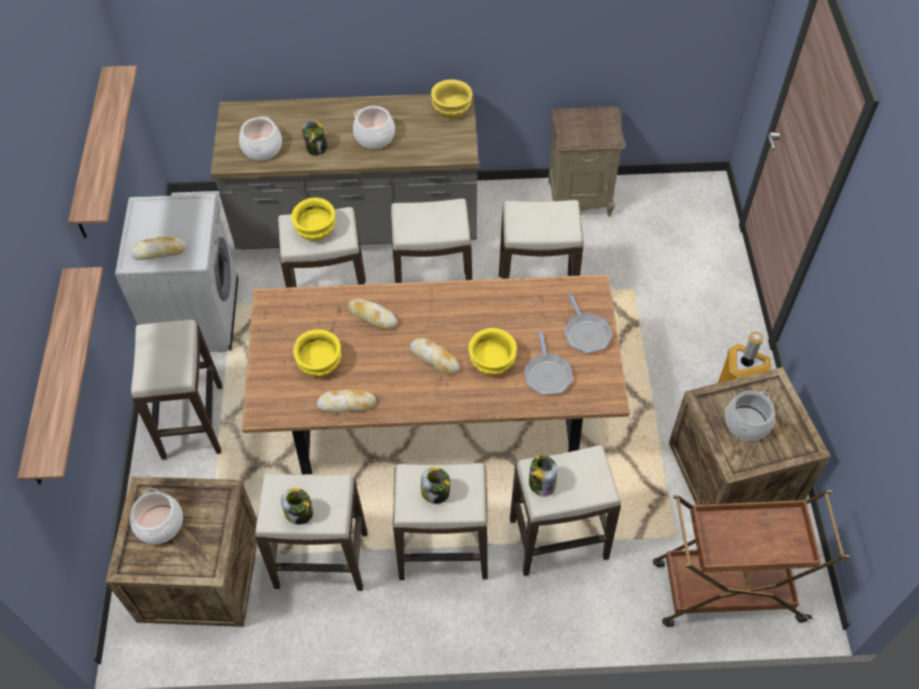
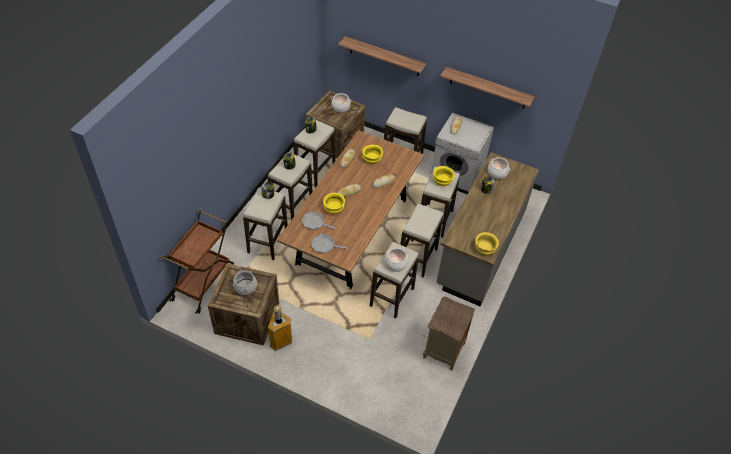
camera: 115 degrees right, 5 degrees down
cooking pot [353,106,395,149] -> cooking pot moved to [385,248,409,272]

